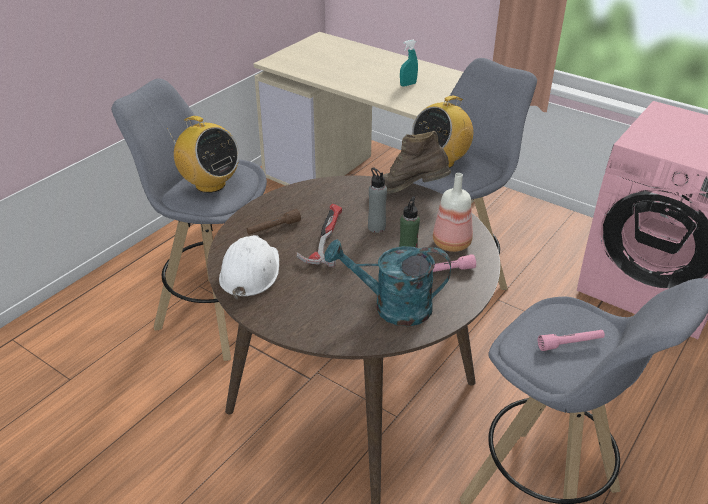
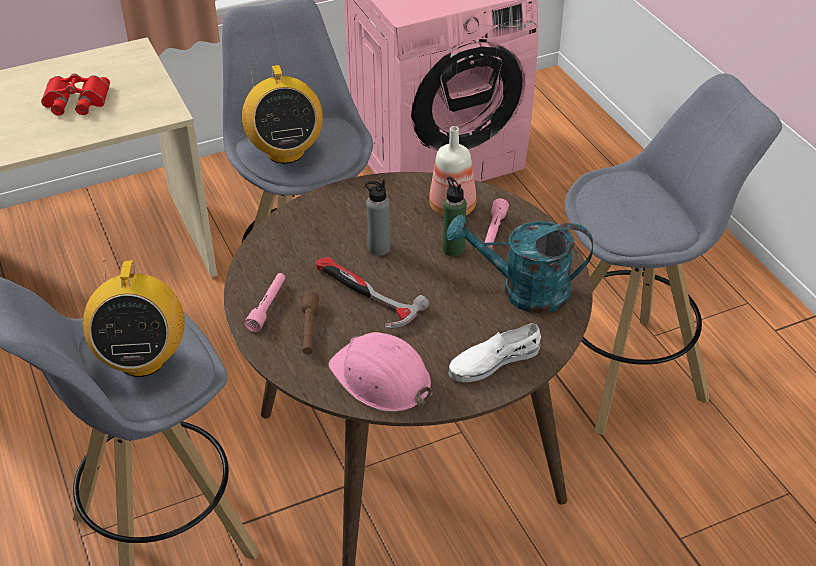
camera: 60 degrees left, 5 degrees up
radio [167,116,239,193] -> radio turned 105 degrees clockwise [83,260,185,377]
white hard hat [219,235,279,300] -> pink hard hat [328,332,432,412]
turquoise watering can [325,239,451,326] -> turquoise watering can turned 60 degrees clockwise [447,215,593,314]
brown boot [383,131,451,194] -> none
turquoise spray bottle [400,40,418,87] -> red binoculars [41,73,110,116]
pink flashlight [538,330,605,351] -> pink flashlight moved to [244,273,286,332]
none -> white shoe [448,323,541,382]

